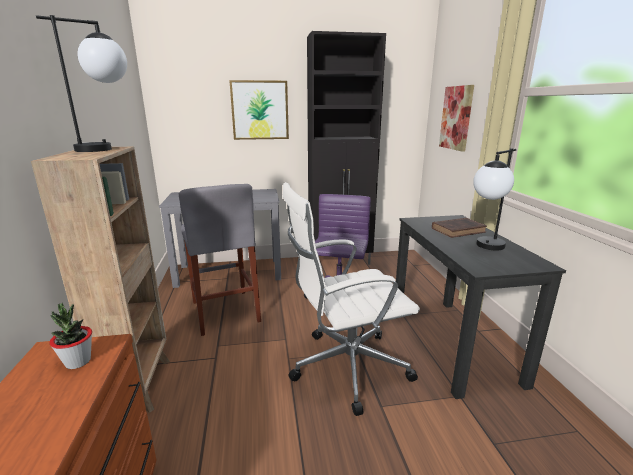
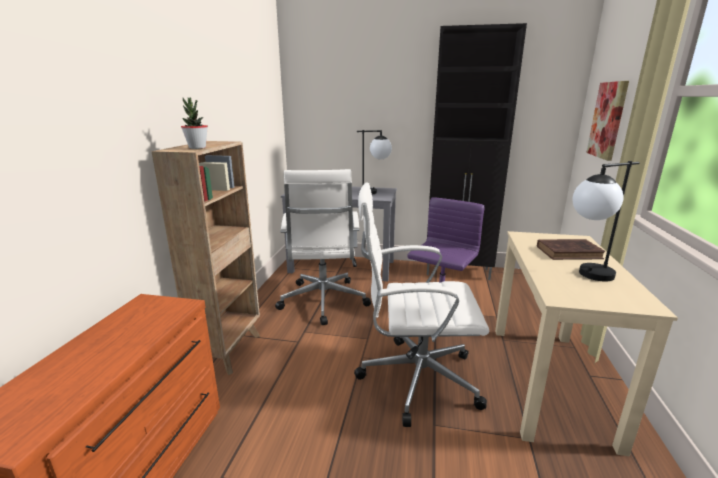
camera: 20 degrees right, 0 degrees up
table lamp [36,15,127,152] -> table lamp moved to [357,130,392,195]
potted plant [49,303,92,369] -> potted plant moved to [181,98,208,149]
grey stool [179,184,261,336] -> white office chair [275,169,371,325]
picture [229,80,289,140] -> none
black desk [396,215,566,399] -> beige desk [495,231,678,456]

